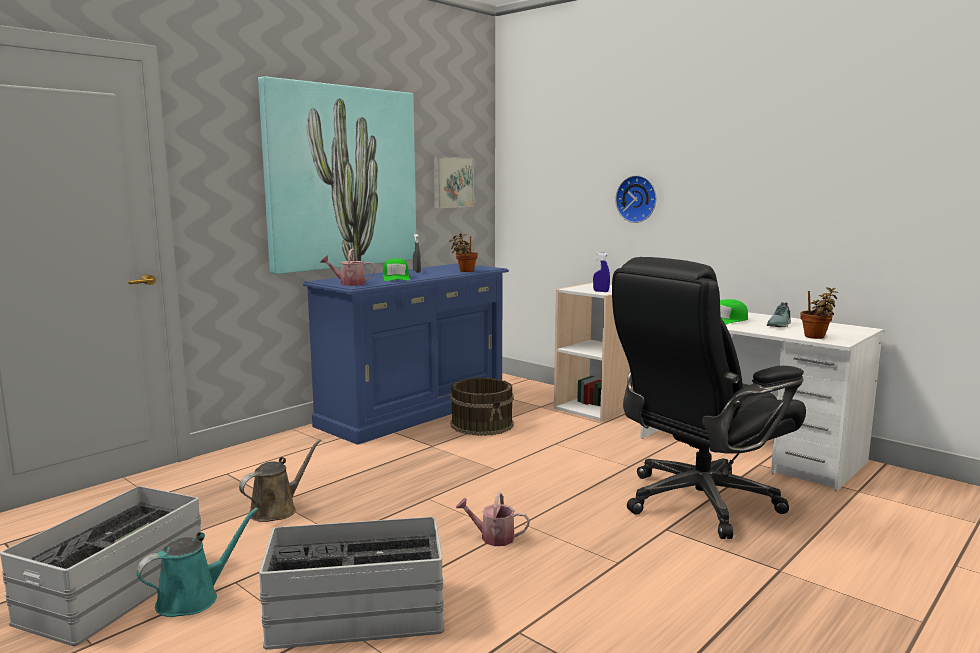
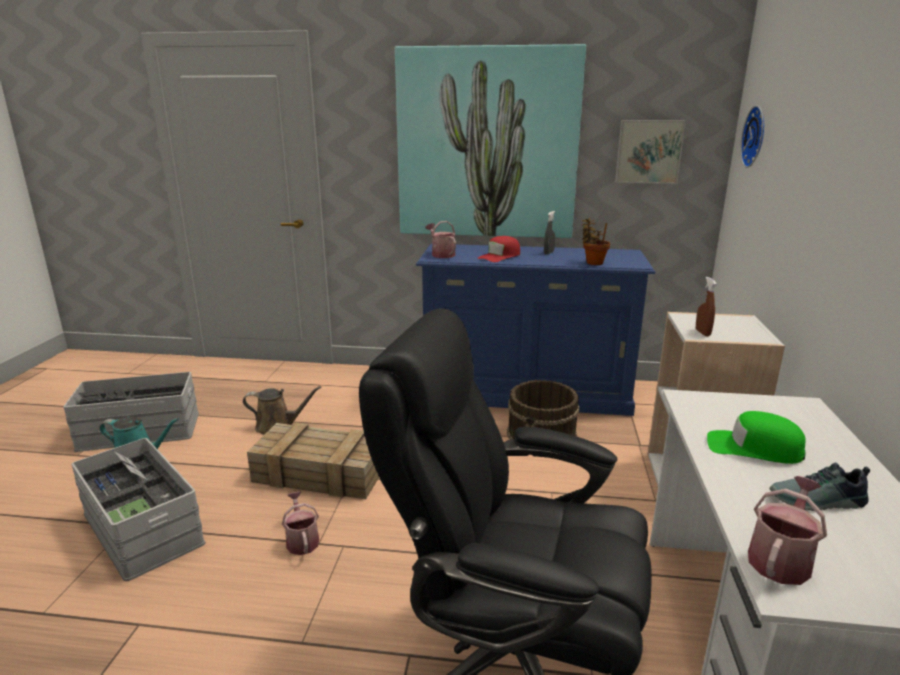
camera: 55 degrees right, 10 degrees up
green cap [383,258,410,281] -> red cap [478,236,520,262]
blue spray bottle [593,252,610,292] -> brown spray bottle [696,277,716,336]
wall clock [615,175,656,223] -> wall clock moved to [740,106,764,168]
potted plant [800,287,838,339] -> watering can [748,476,827,585]
none -> crate [247,422,379,499]

